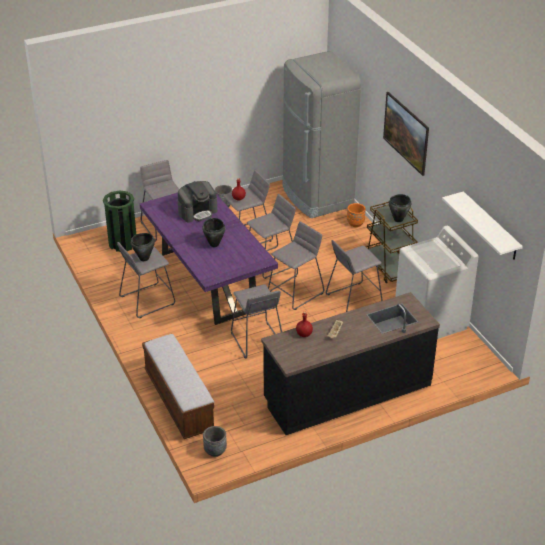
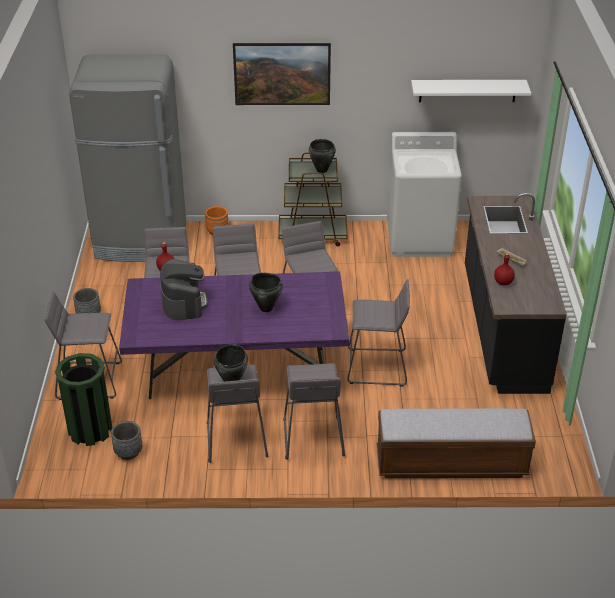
camera: 65 degrees left, 0 degrees up
grey planter [203,426,227,457] -> grey planter moved to [111,421,142,460]
grey stool [326,240,382,312] -> grey stool moved to [284,363,345,460]

